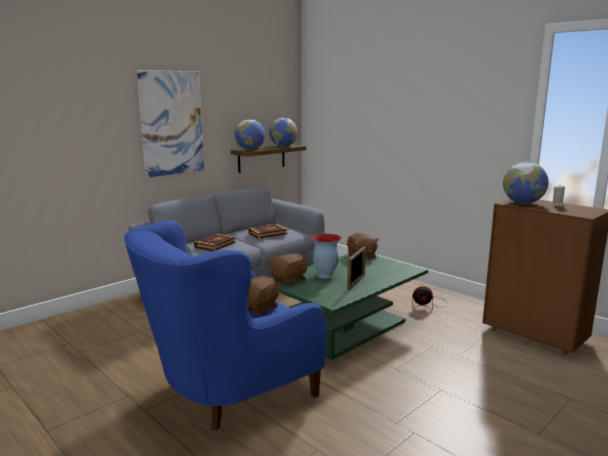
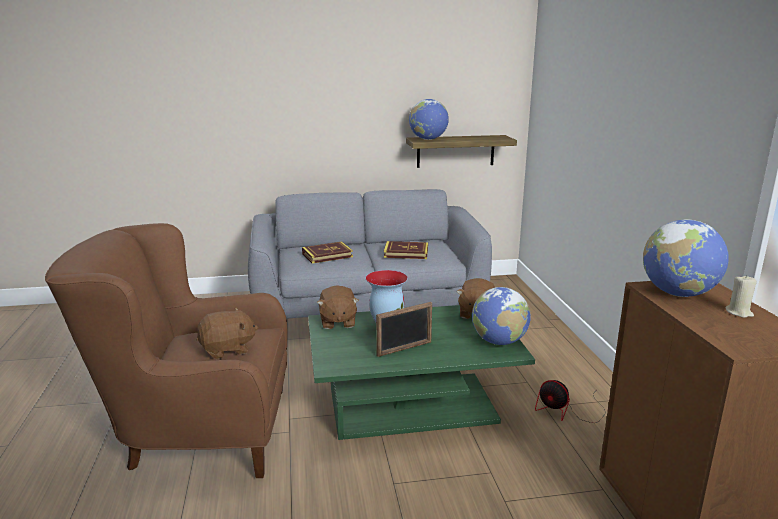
camera: 35 degrees right, 5 degrees up
blue armchair [124,220,327,431] -> brown armchair [45,223,287,478]
picture [137,70,204,178] -> none
globe [269,118,298,147] -> globe moved to [472,287,531,345]
brown plush toy [270,253,307,285] -> brown plush toy turned 90 degrees clockwise [317,285,359,329]

